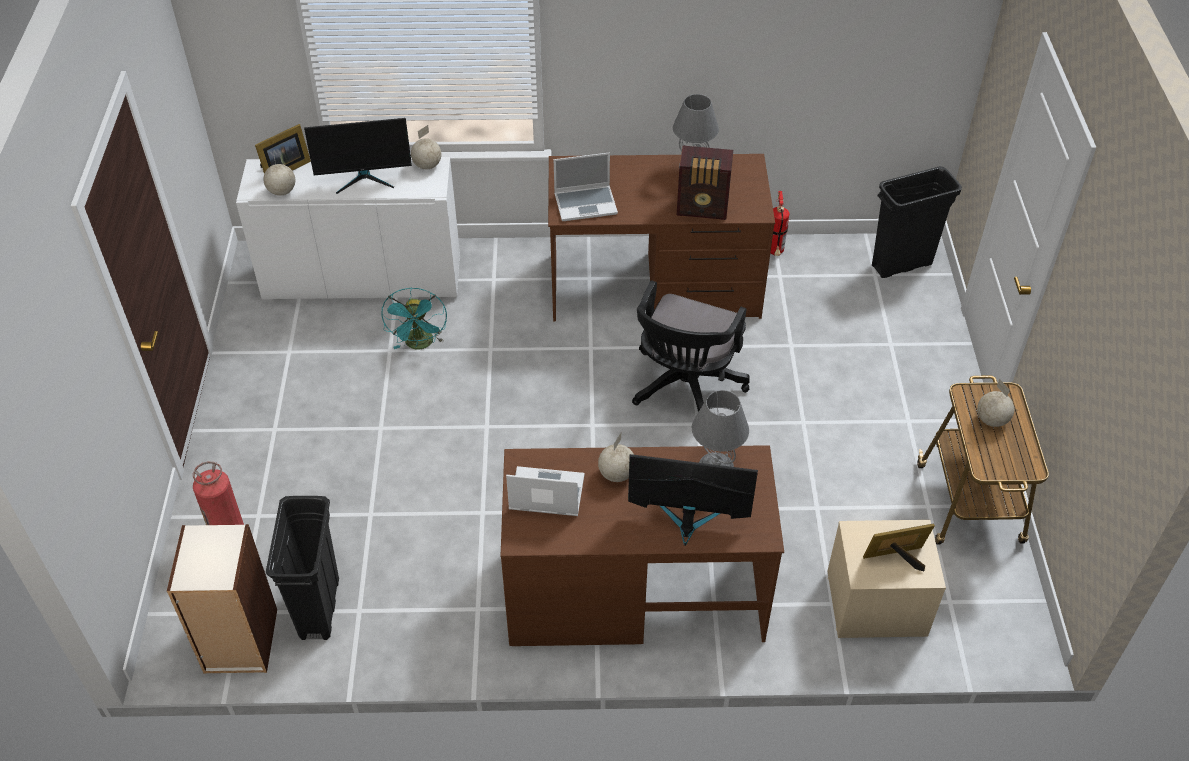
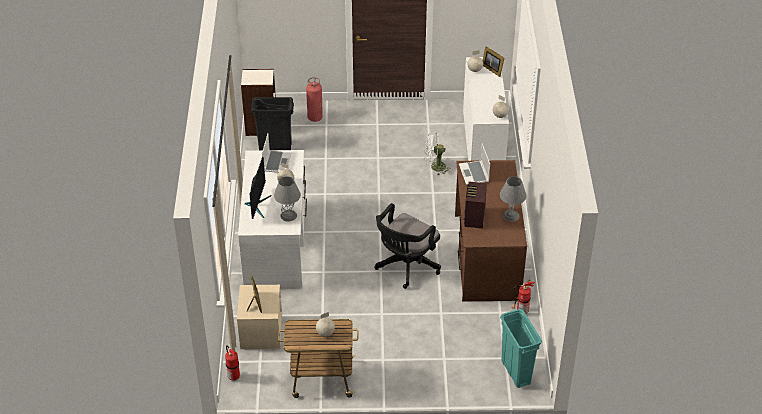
camera: 90 degrees right, 5 degrees down
monitor [304,118,412,194] -> none
turquoise fan [381,287,447,350] -> white fan [425,132,451,175]
brown desk [501,445,784,646] -> white desk [238,150,307,289]
black office chair [632,280,750,412] -> black office chair turned 75 degrees counterclockwise [374,203,441,289]
black trash can [872,166,962,278] -> turquoise trash can [500,309,542,388]
none -> fire extinguisher [225,345,240,380]

